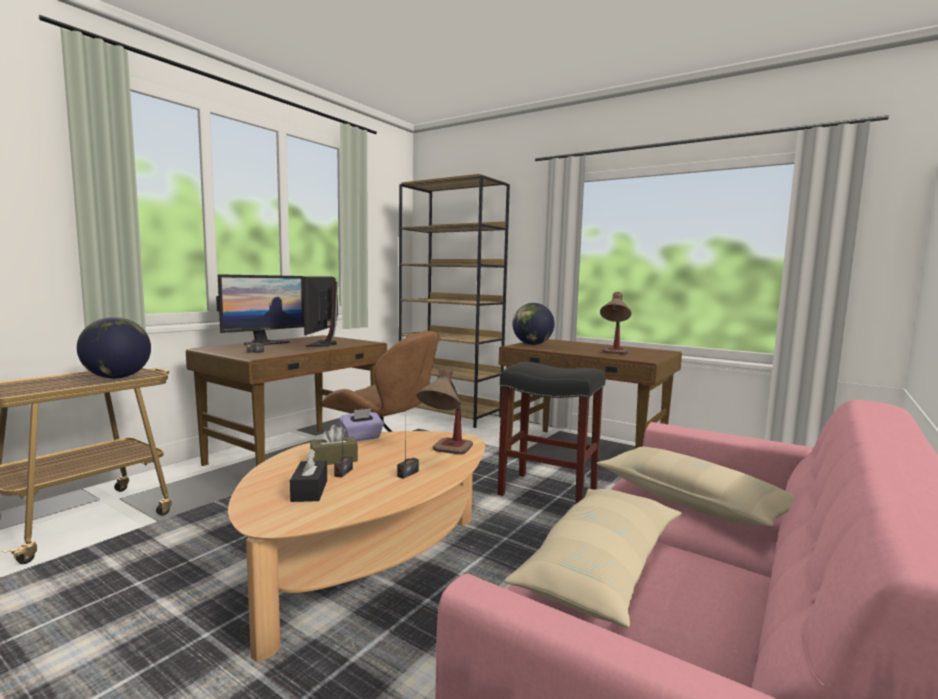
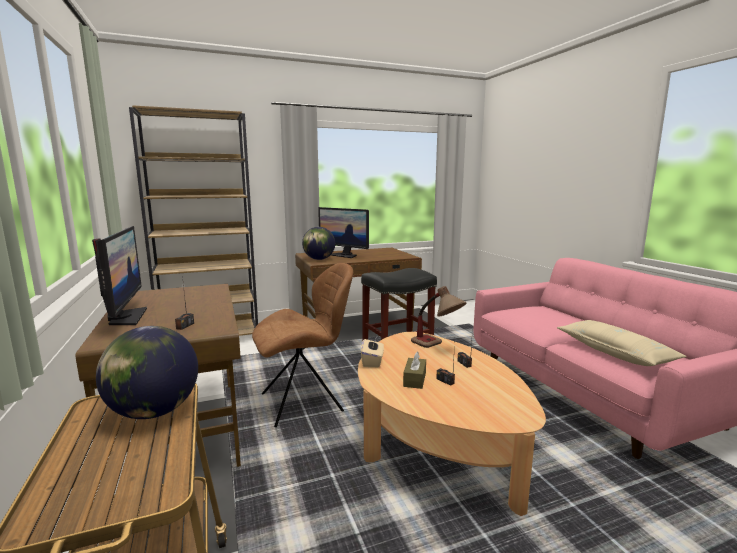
camera: 55 degrees left, 5 degrees up
black tissue box [290,449,327,502] -> none
monitor [303,276,338,347] -> monitor moved to [318,207,369,258]
purple tissue box [339,408,384,441] -> beige tissue box [361,336,384,367]
beige pillow [596,447,794,526] -> none
table lamp [600,292,631,354] -> none

